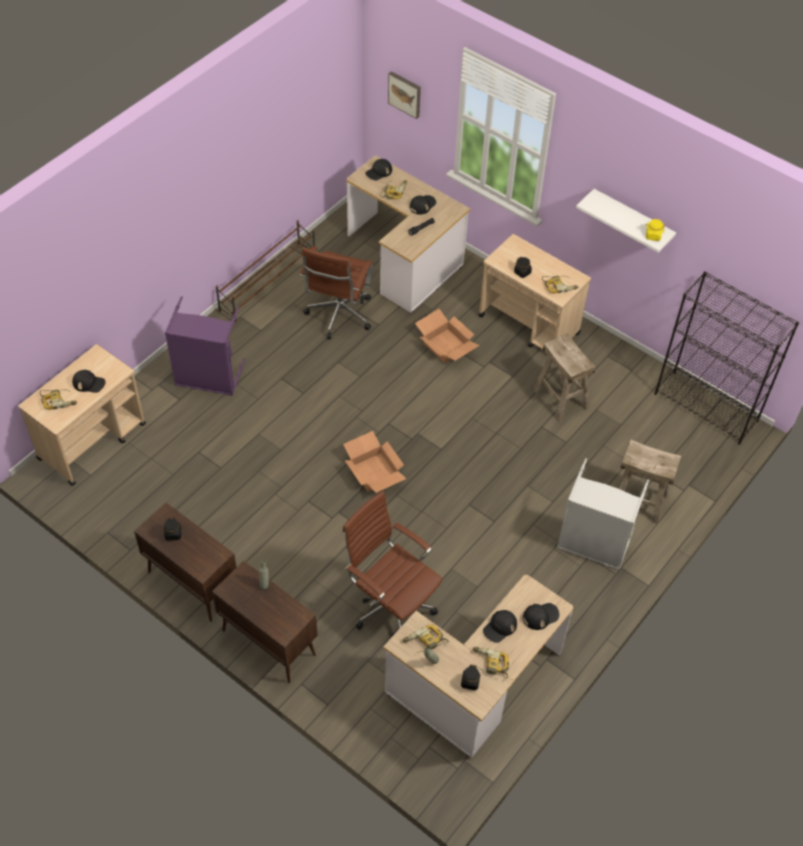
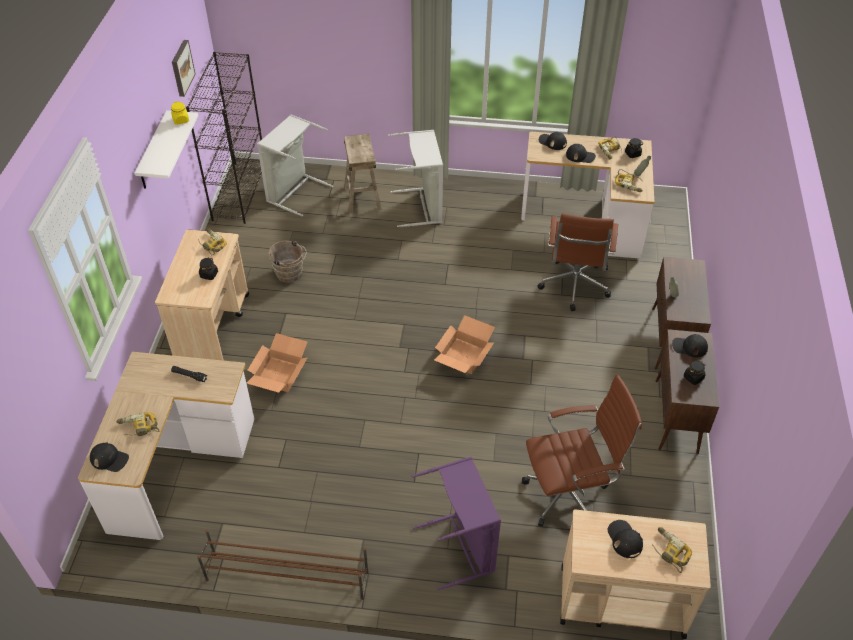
camera: 120 degrees left, 5 degrees down
brown office chair [300,246,374,339] -> brown office chair moved to [522,375,642,527]
picture [388,71,421,119] -> picture moved to [172,40,195,97]
black cap [410,195,436,215] -> black cap moved to [672,334,708,358]
beige stool [533,333,596,422] -> brown bucket [269,240,306,283]
none -> grey laundry basket [257,114,333,216]

